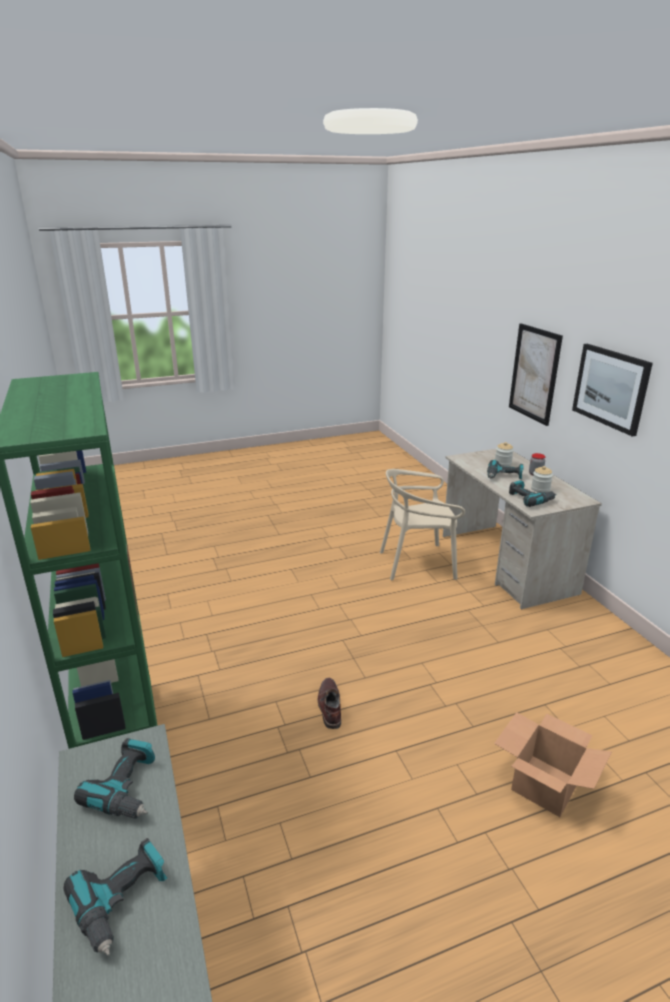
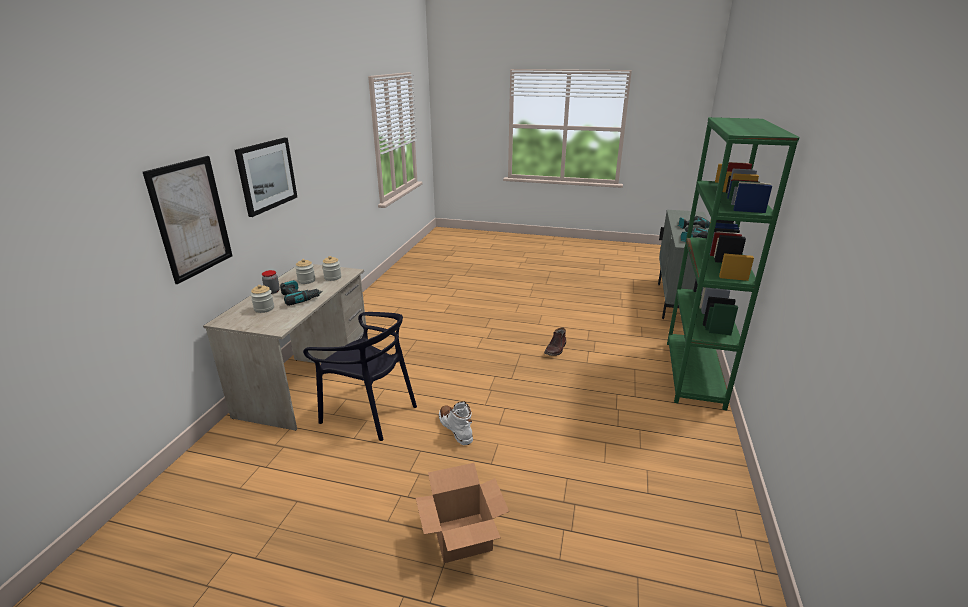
camera: 145 degrees left, 0 degrees up
beige chair [380,469,465,580] -> black chair [303,312,417,441]
cardboard box [494,712,612,817] -> cardboard box moved to [416,463,509,563]
power drill [509,480,557,507] -> jar [322,256,341,281]
none -> white boot [439,402,473,445]

